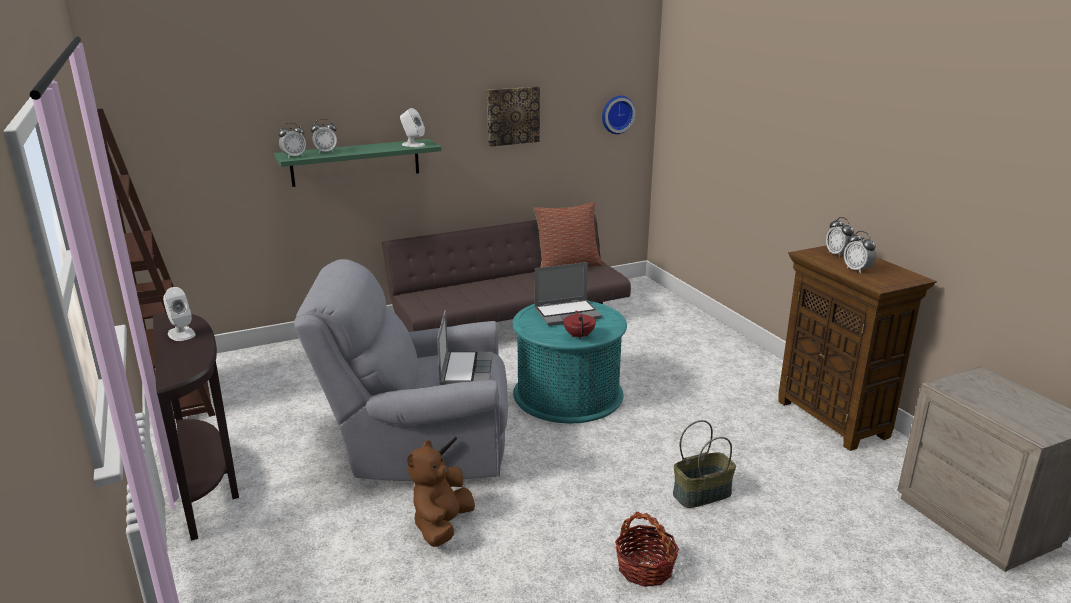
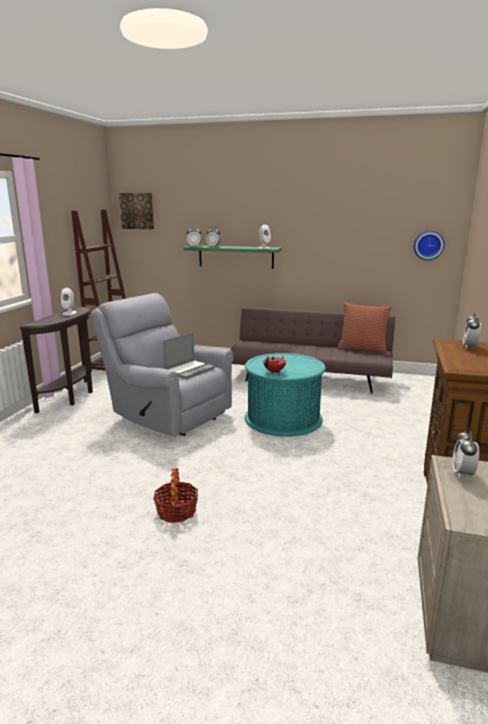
camera: 40 degrees right, 5 degrees down
brown plush toy [407,440,475,547] -> none
picture [487,87,540,147] -> picture moved to [119,193,154,229]
laptop [534,262,602,326] -> none
basket [673,420,736,508] -> none
alarm clock [844,231,877,274] -> alarm clock moved to [452,429,479,478]

